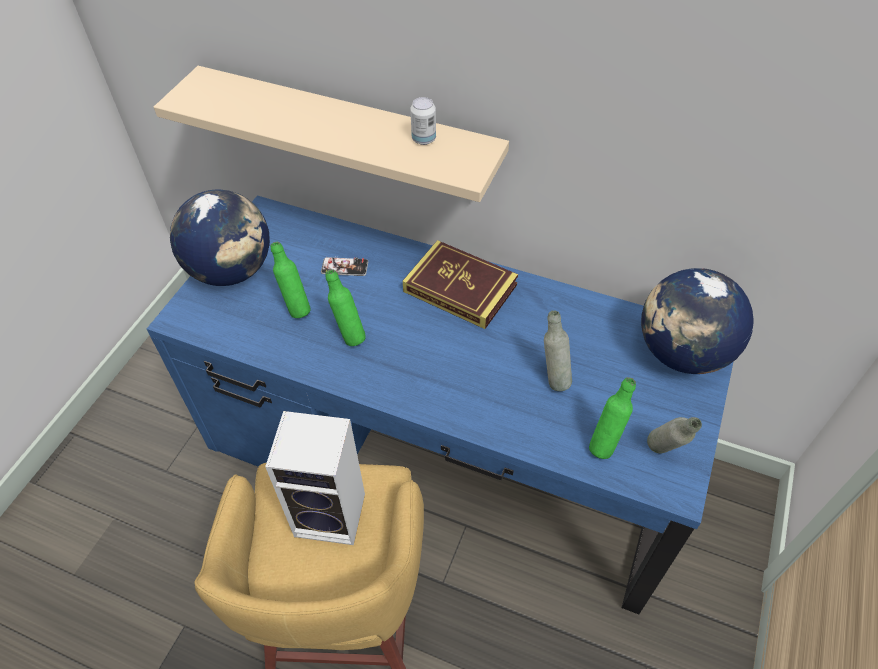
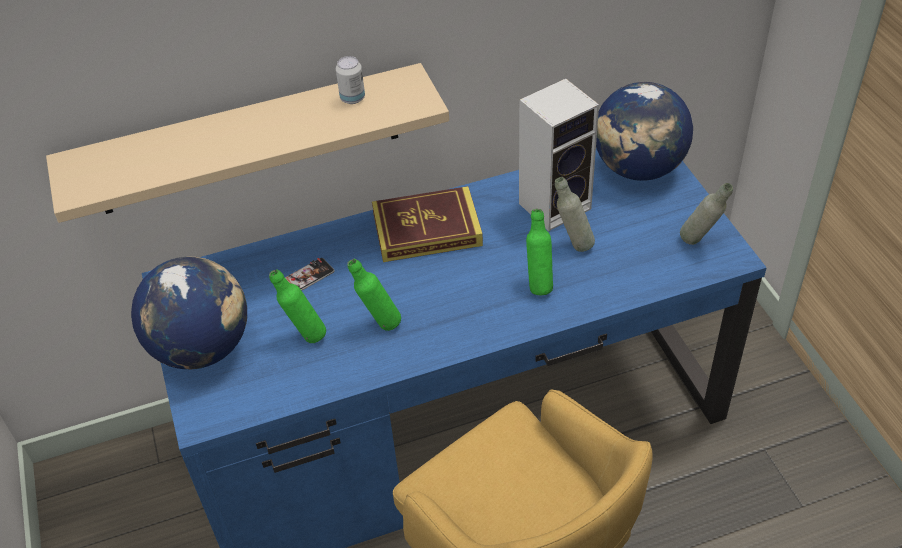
camera: 40 degrees left, 5 degrees down
speaker [265,411,365,545] -> speaker moved to [519,79,599,231]
green bottle [589,377,636,459] -> green bottle moved to [526,208,553,295]

